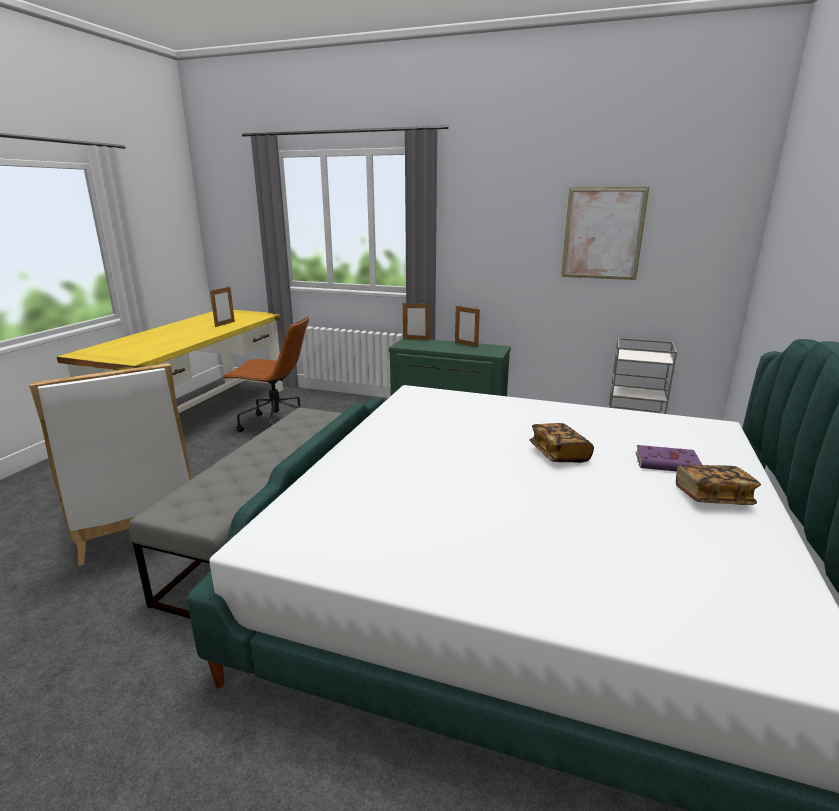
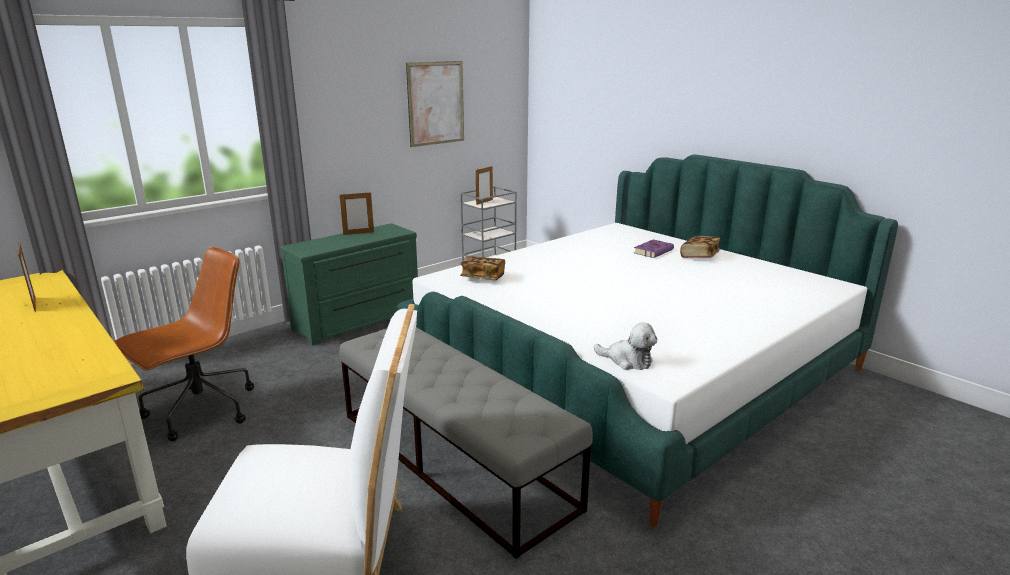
camera: 60 degrees left, 0 degrees up
picture frame [403,302,430,340] -> picture frame moved to [476,166,493,205]
book [529,423,594,463] -> book moved to [460,256,505,280]
none -> plush toy [594,323,657,370]

